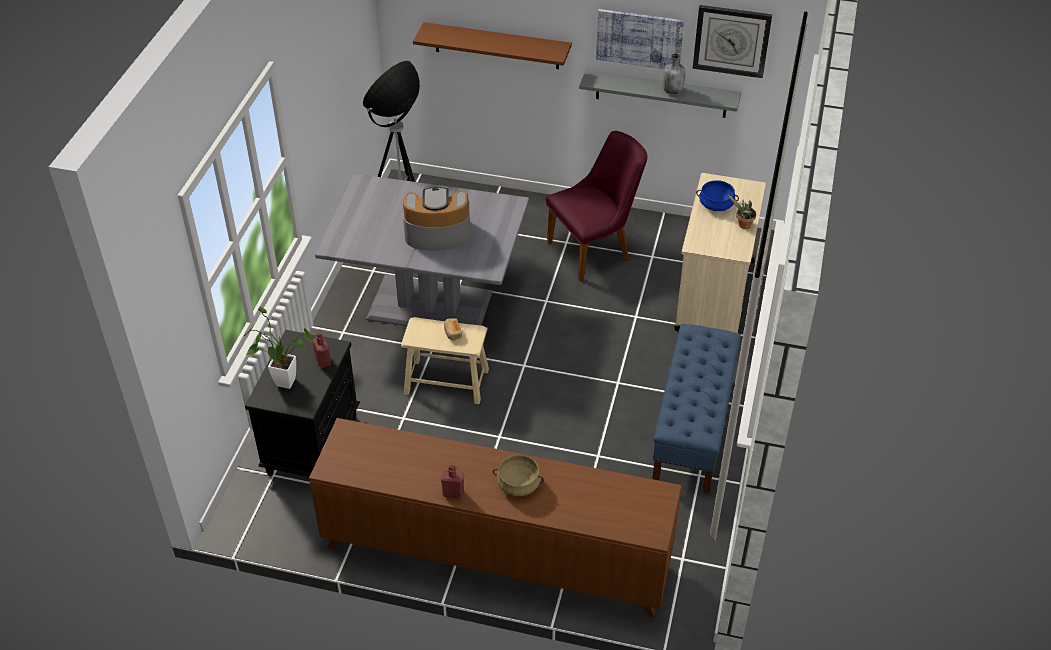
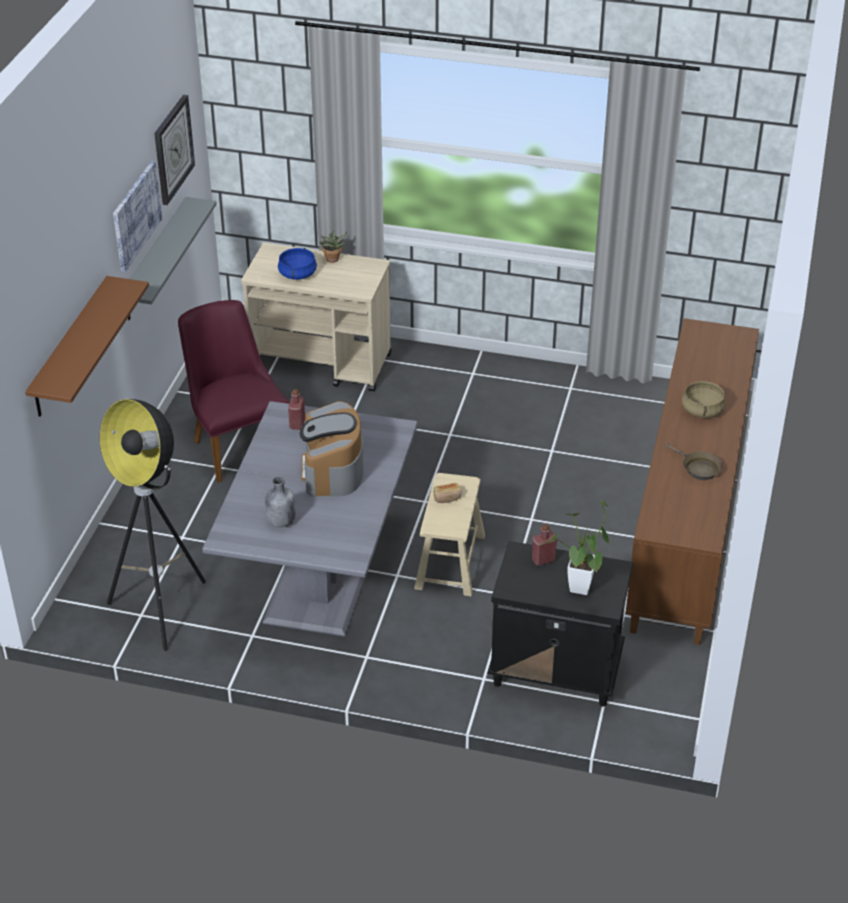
camera: 90 degrees left, 5 degrees down
red bottle [441,464,464,499] -> red bottle moved to [288,389,305,430]
blue bench [652,324,741,494] -> none
grey bottle [662,53,685,94] -> grey bottle moved to [265,476,296,527]
none -> brown frying pan [664,443,723,480]

